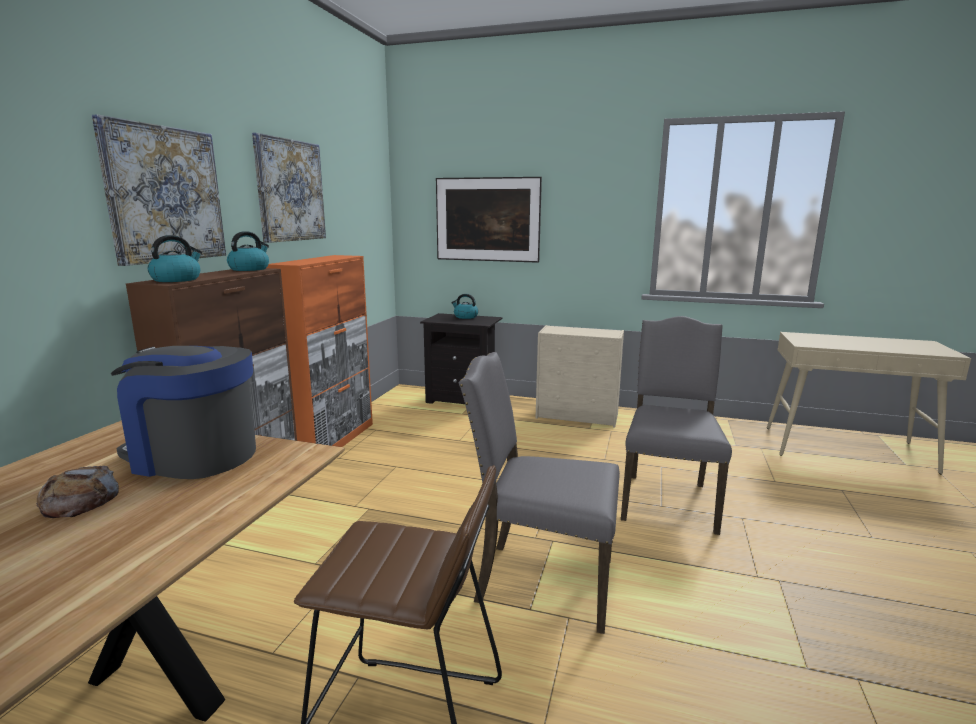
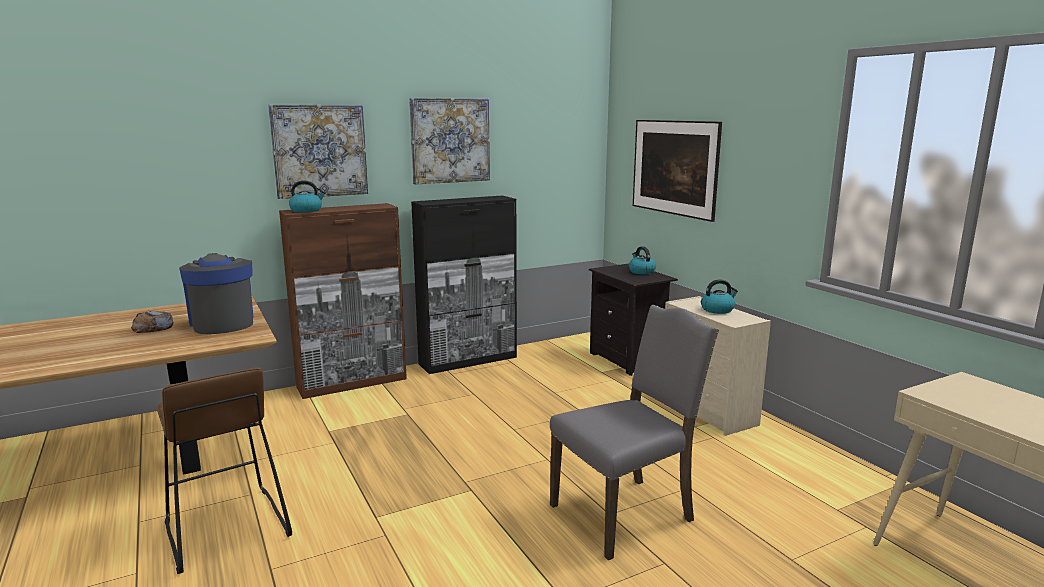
camera: 45 degrees right, 0 degrees up
kettle [227,231,269,271] -> kettle moved to [701,279,738,314]
orange cabinet [267,255,373,447] -> black cabinet [411,195,517,374]
grey chair [458,352,620,634] -> none

